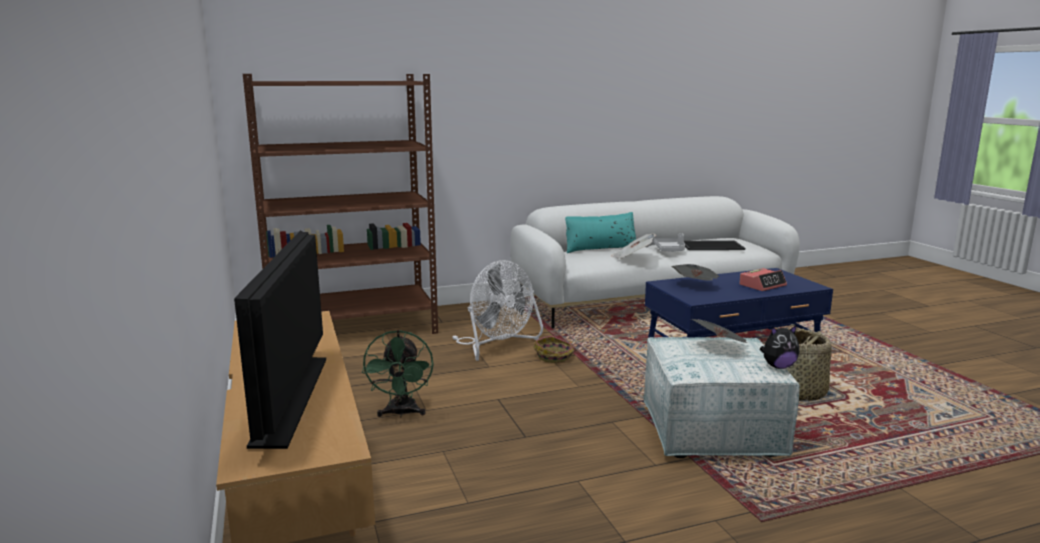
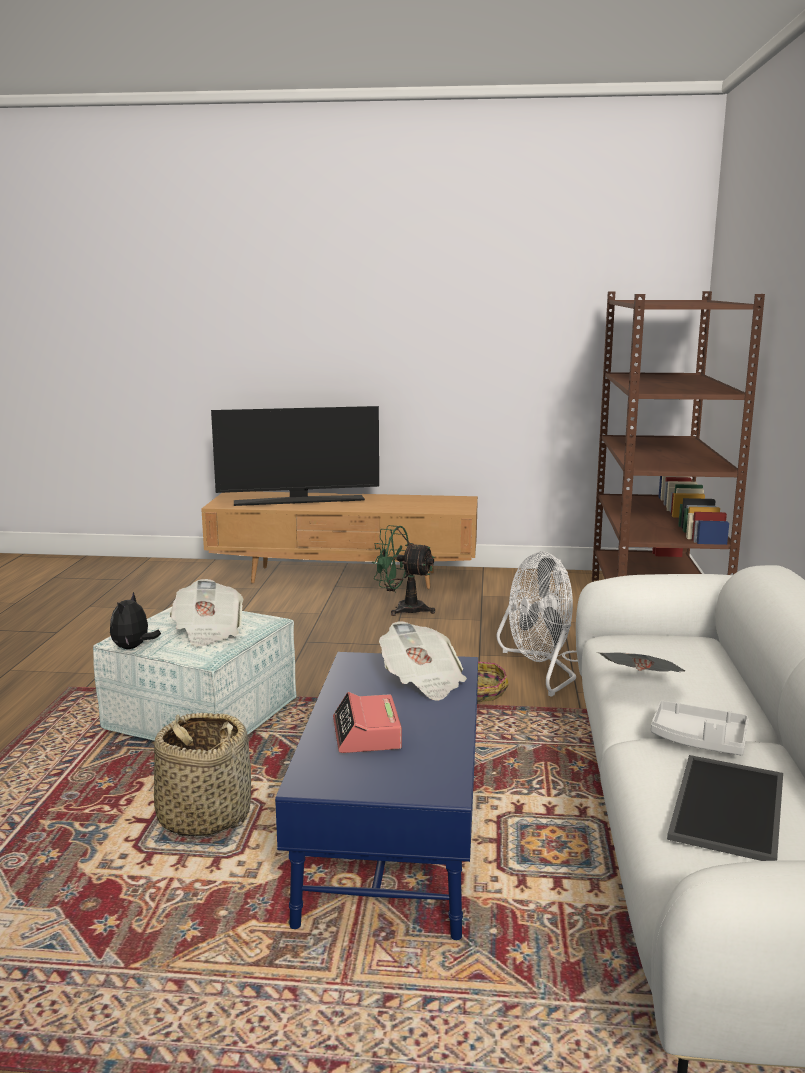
camera: 115 degrees right, 0 degrees up
television [234,230,326,449] -> television turned 150 degrees clockwise [211,406,379,506]
turquoise pillow [565,212,636,253] -> none

